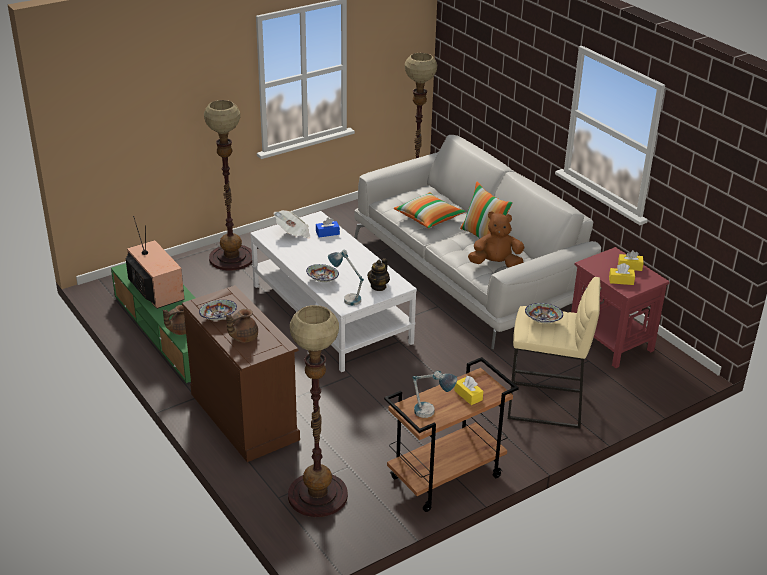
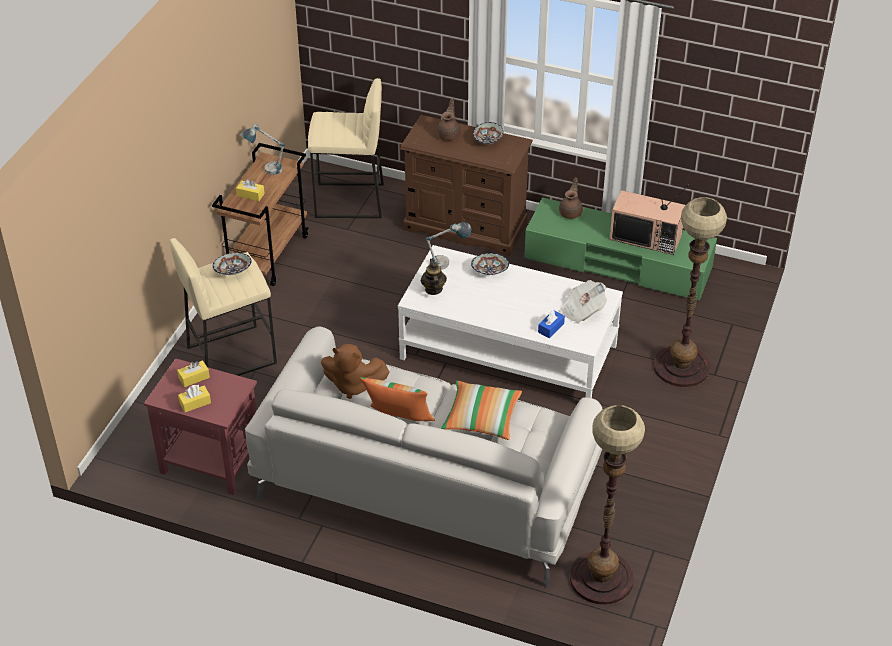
camera: 145 degrees right, 10 degrees up
floor lamp [288,305,348,517] -> beige stool [308,78,384,218]
brown plush toy [468,211,524,268] -> brown plush toy turned 45 degrees clockwise [321,344,389,399]

